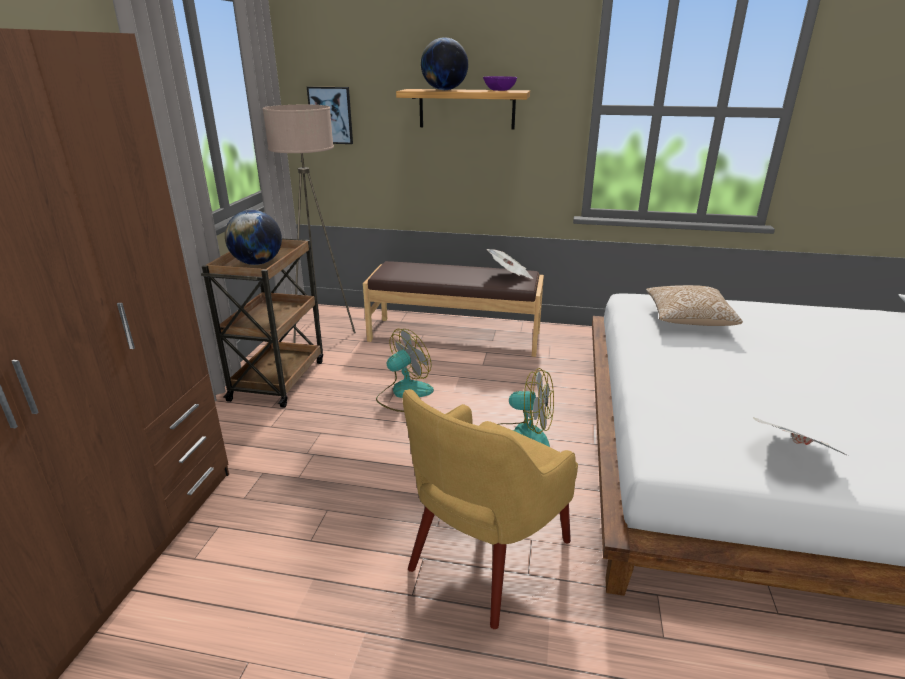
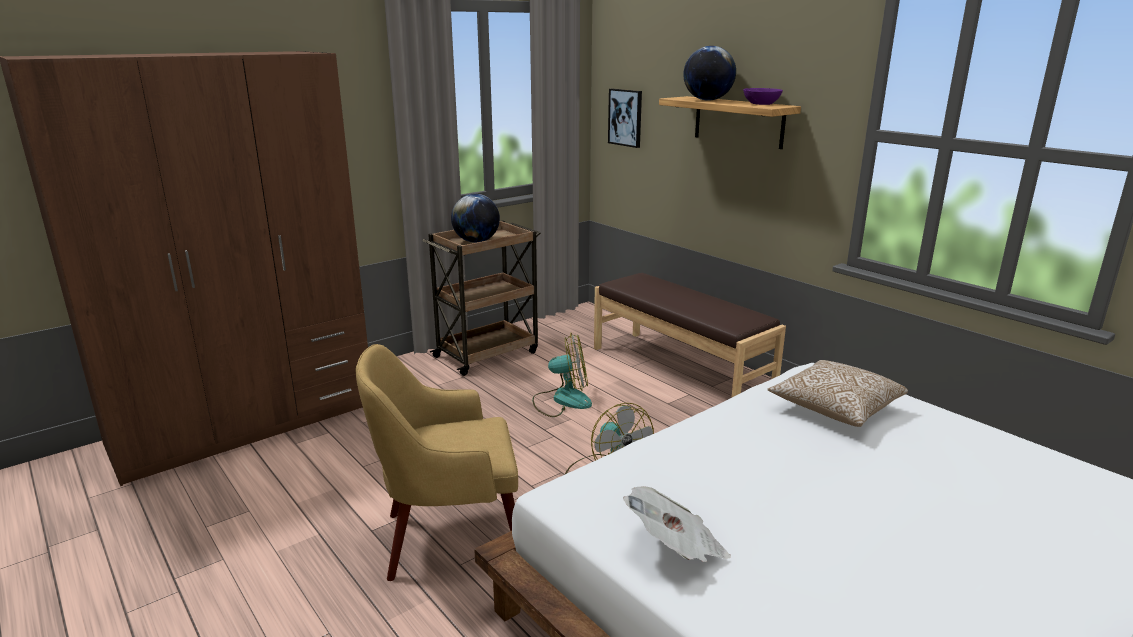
camera: 40 degrees right, 5 degrees down
beige floor lamp [262,105,356,343] -> none
newspaper [487,249,533,279] -> none

